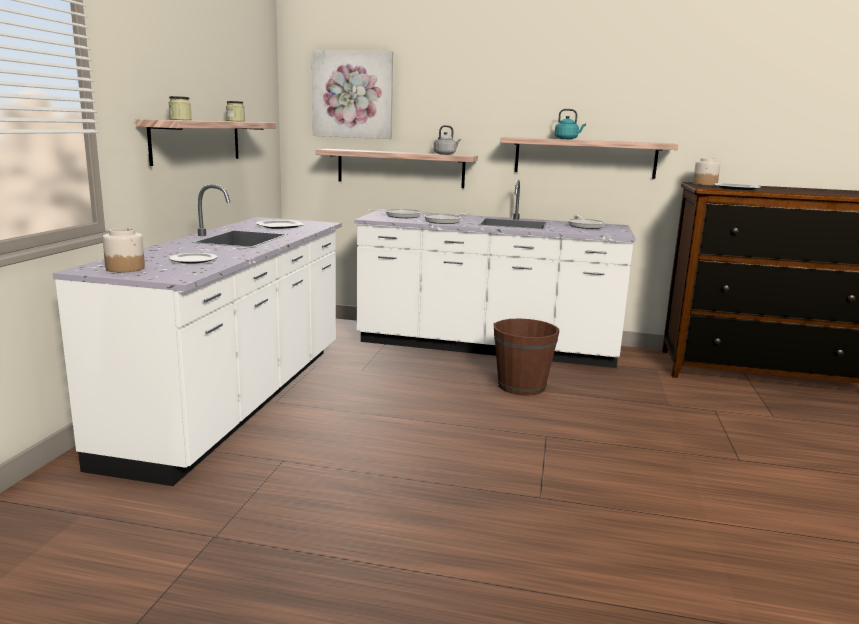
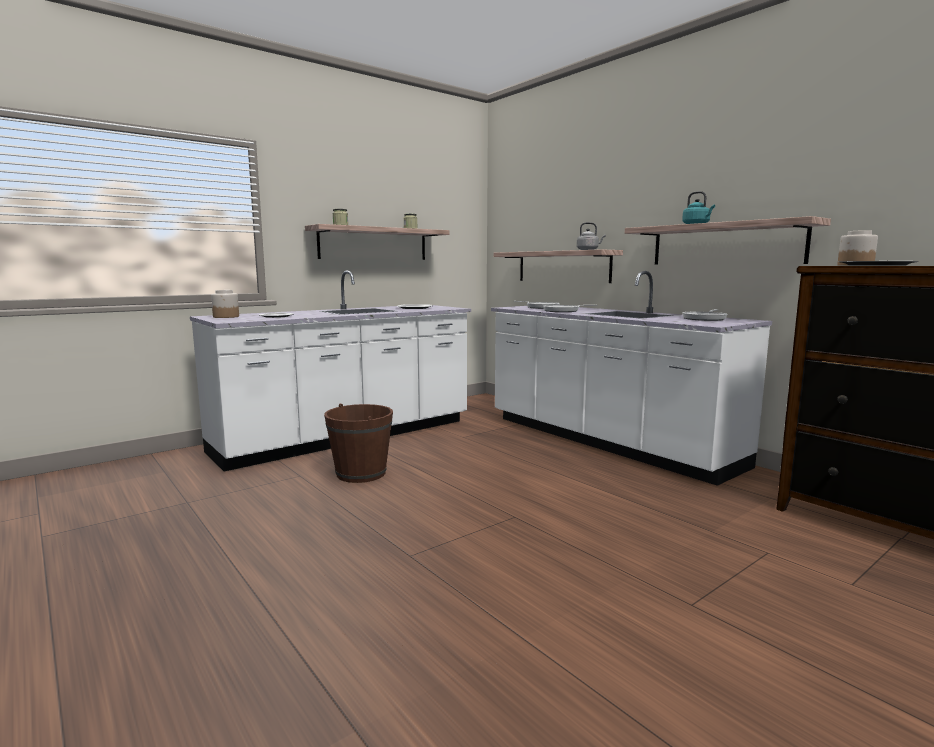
camera: 40 degrees right, 5 degrees down
picture [312,50,393,139] -> none
brown bucket [494,318,560,395] -> brown bucket moved to [324,404,393,483]

